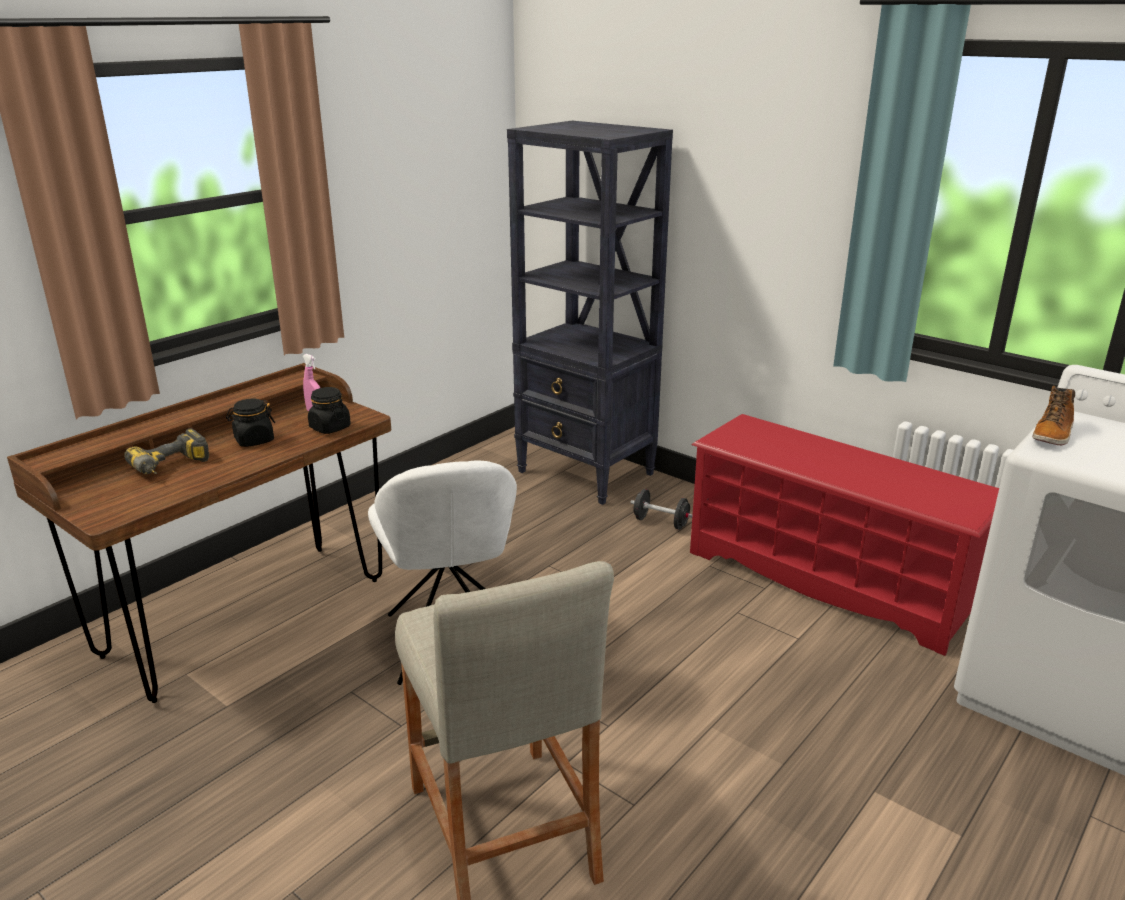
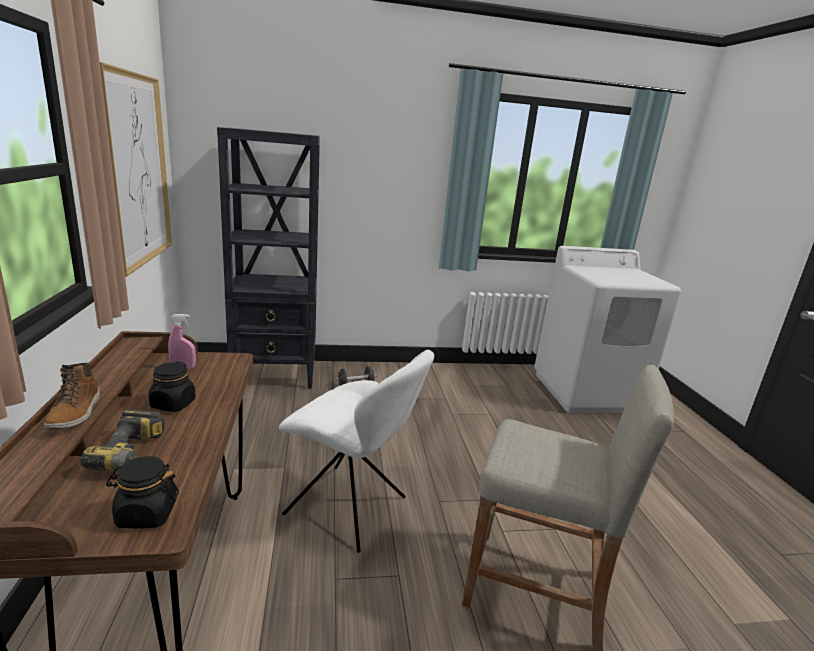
camera: 50 degrees left, 5 degrees down
black jar [308,387,351,434] -> black jar moved to [106,456,179,529]
red shoe rack [690,414,999,656] -> none
boot [1032,385,1075,446] -> boot moved to [44,363,100,429]
none -> picture [100,62,172,277]

